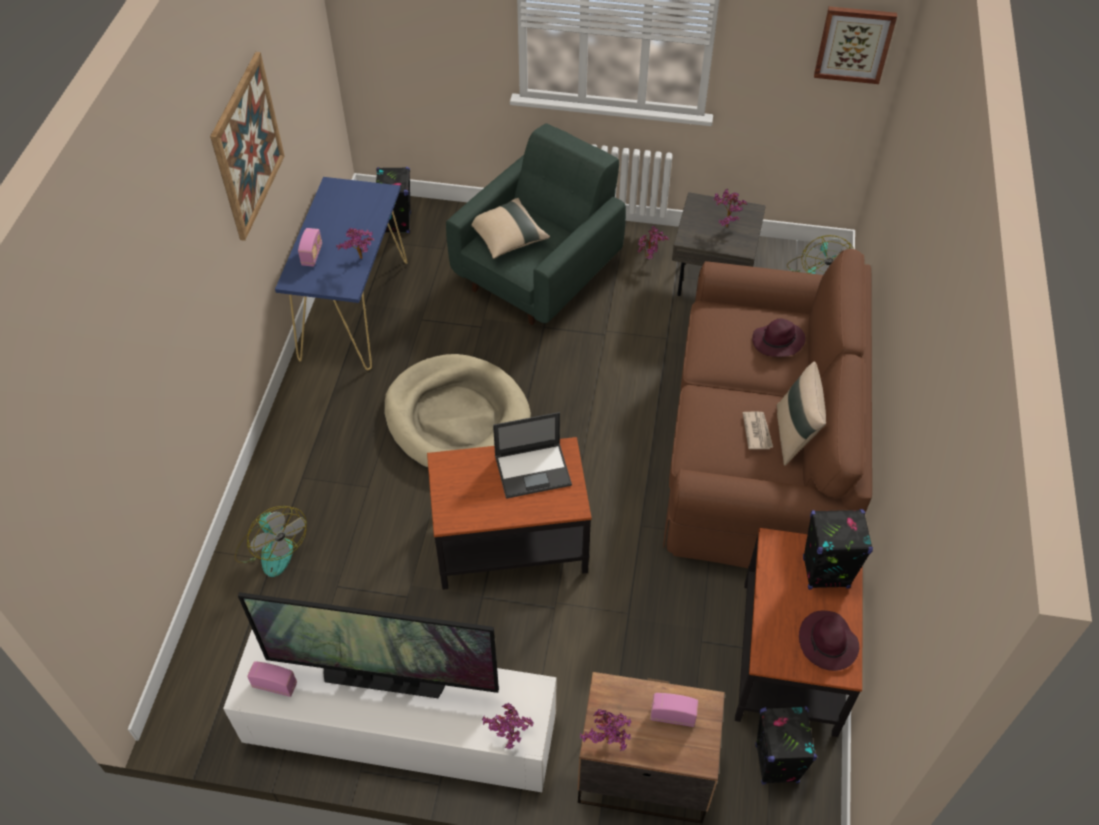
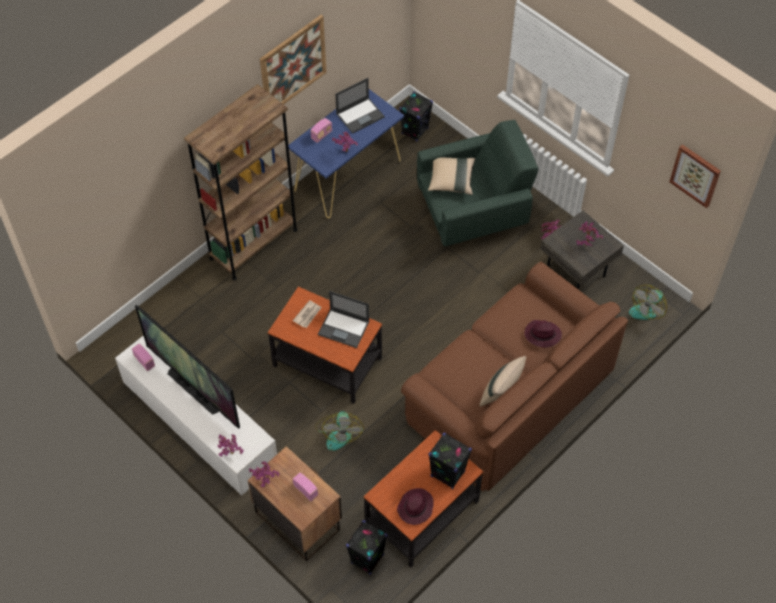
camera: 35 degrees right, 5 degrees up
fan [234,506,306,577] -> fan moved to [315,411,364,451]
beige dog bed [384,354,531,468] -> none
newspaper [743,412,773,449] -> newspaper moved to [293,300,322,328]
none -> brown bookcase [184,84,298,280]
none -> laptop [335,78,385,134]

